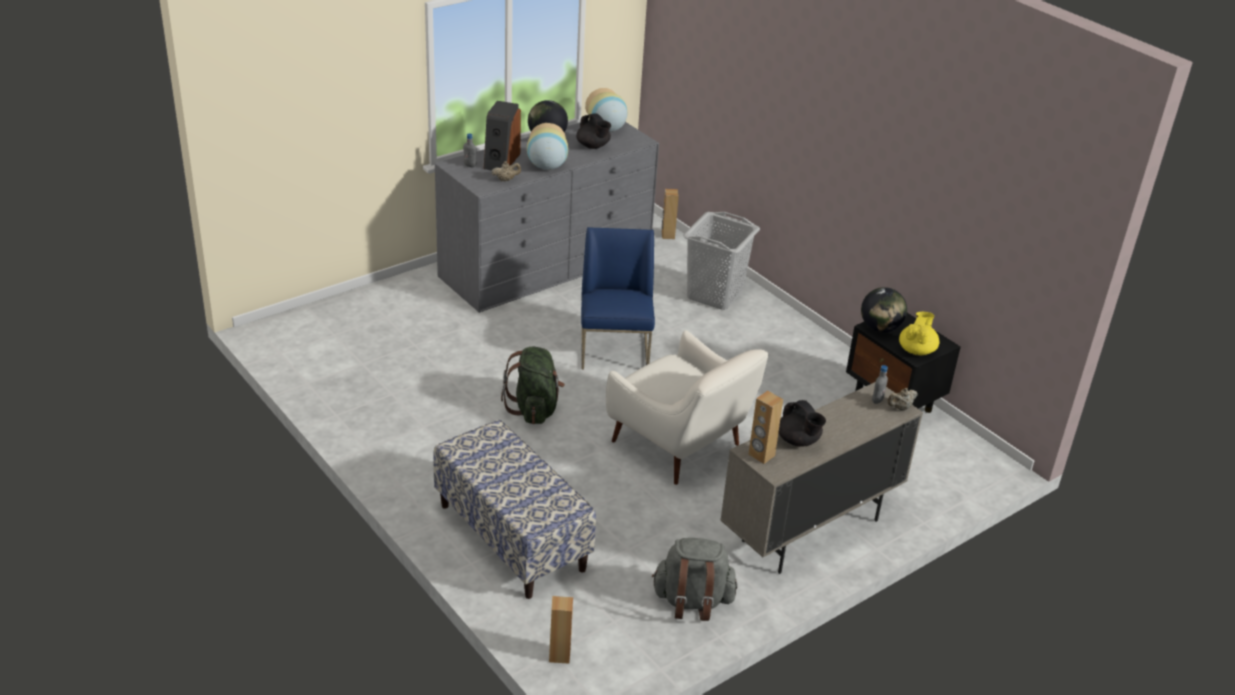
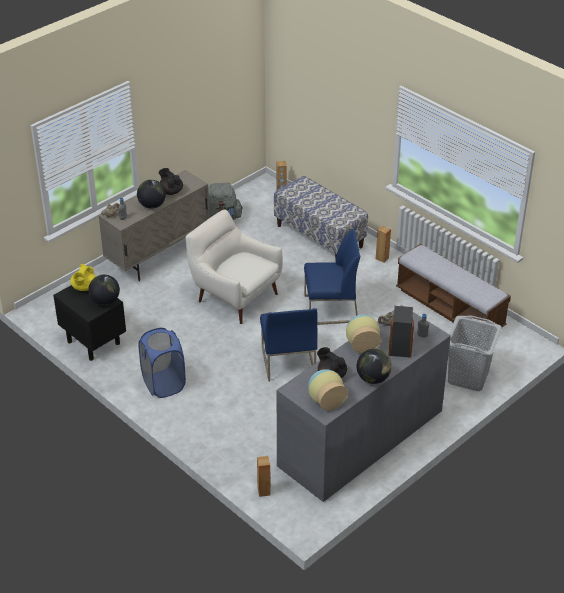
camera: 175 degrees right, 5 degrees up
green backpack [501,347,565,424] -> blue chair [304,229,360,325]
grey laundry basket [683,212,760,310] -> grey laundry basket moved to [448,316,502,391]
brown speaker [748,391,783,464] -> brown speaker moved to [376,225,391,263]
none -> globe [137,180,166,209]
none -> blue laundry basket [138,328,186,398]
none -> bench [396,244,511,339]

